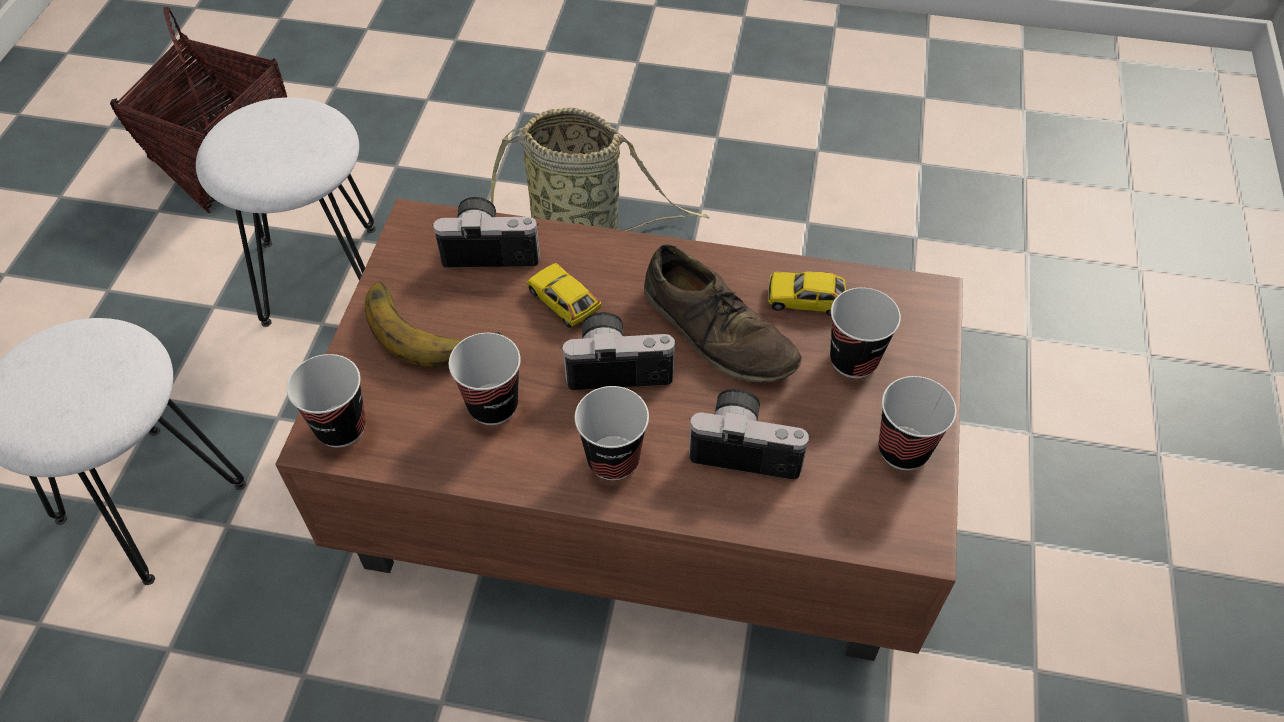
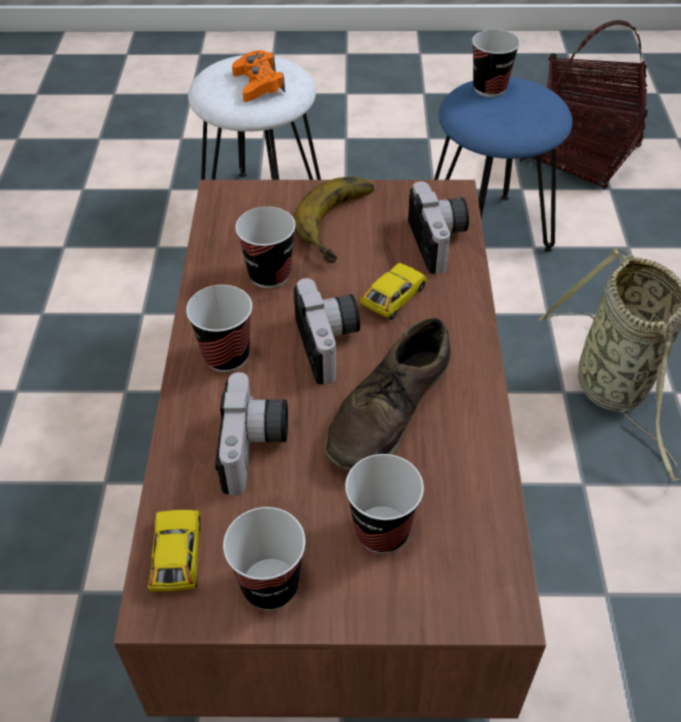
camera: 80 degrees right, 5 degrees down
white stool [196,97,376,327] -> blue stool [434,77,573,253]
cup [287,354,366,447] -> cup moved to [472,29,520,97]
toy car [768,271,846,316] -> toy car moved to [148,510,201,592]
none -> orange game controller [232,50,285,102]

